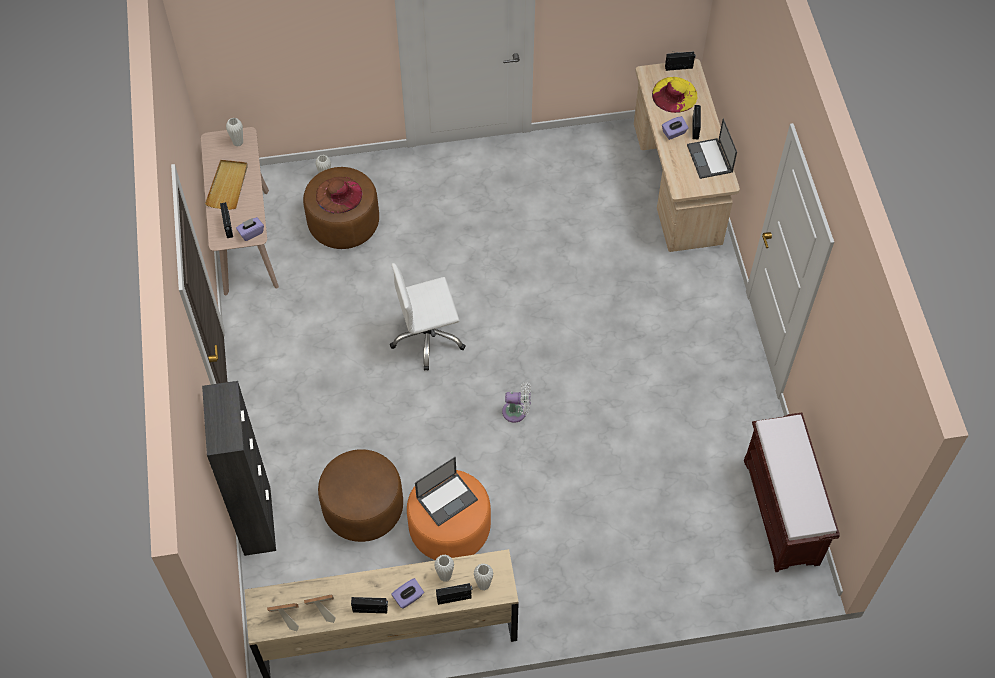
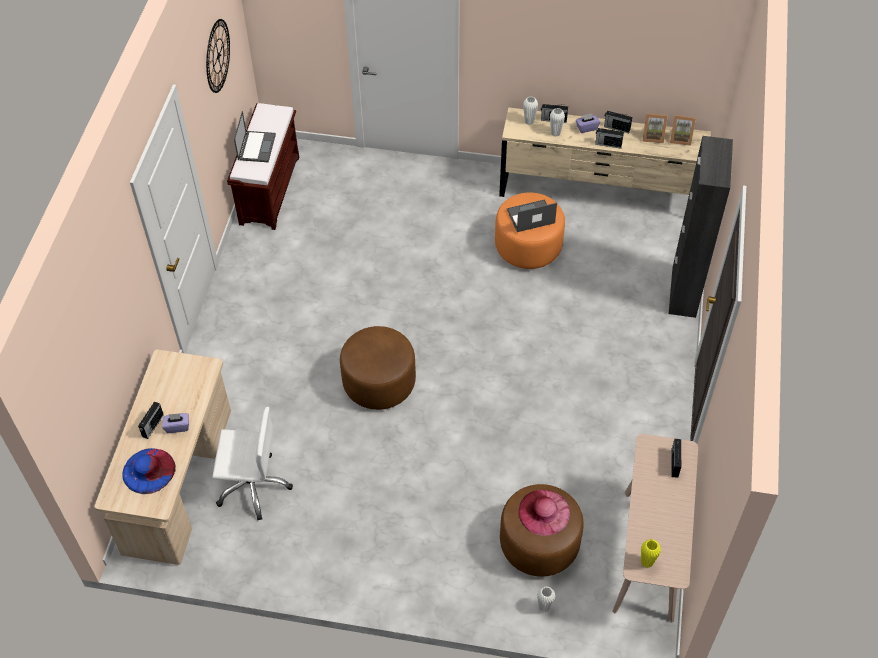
camera: 160 degrees left, 5 degrees down
beige tray [205,160,248,210] -> none
white vase [226,118,243,147] -> yellow vase [641,539,661,568]
purple tissue box [236,217,264,241] -> none
brown hat [316,177,362,214] -> pink hat [518,490,570,536]
brown ottoman [318,449,403,542] -> brown ottoman moved to [340,326,416,410]
white office chair [390,263,466,371] -> white office chair moved to [212,407,293,520]
white fan [502,382,531,423] -> none
yellow hat [652,77,698,113] -> blue hat [122,448,176,494]
radio [665,51,696,71] -> radio moved to [595,128,624,149]
laptop [687,118,737,179] -> laptop moved to [234,111,276,163]
none -> wall clock [206,19,230,93]

